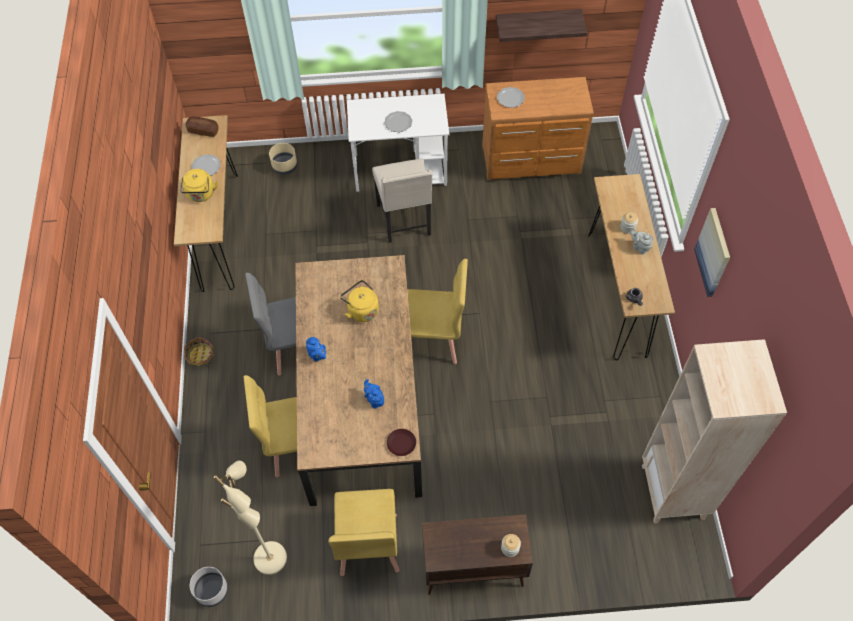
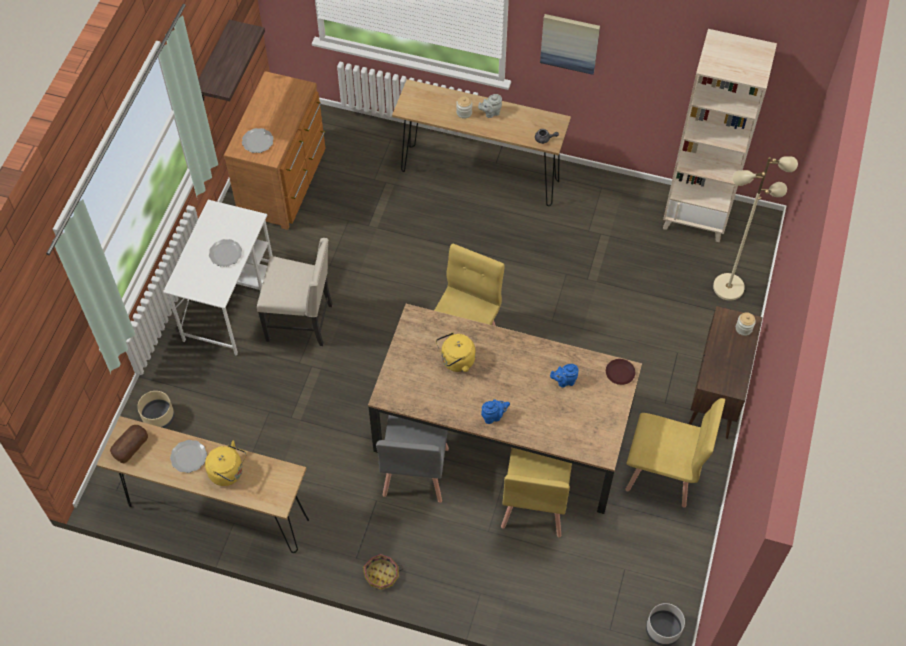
camera: 70 degrees left, 0 degrees up
beige floor lamp [213,461,287,575] -> beige floor lamp moved to [713,156,798,301]

